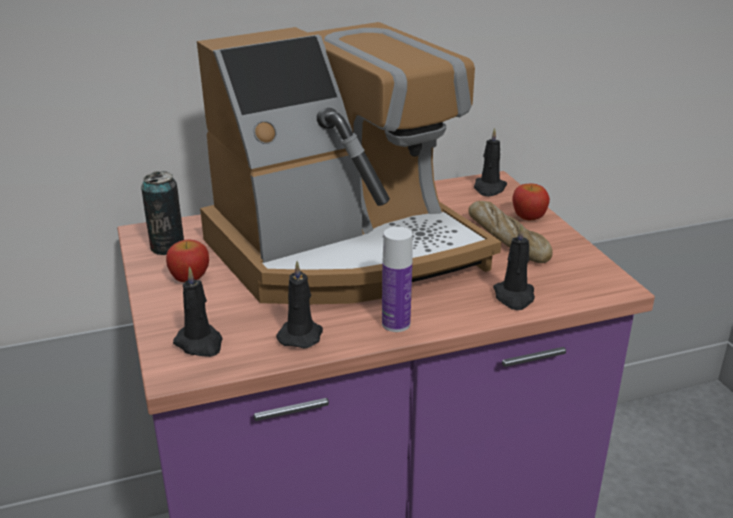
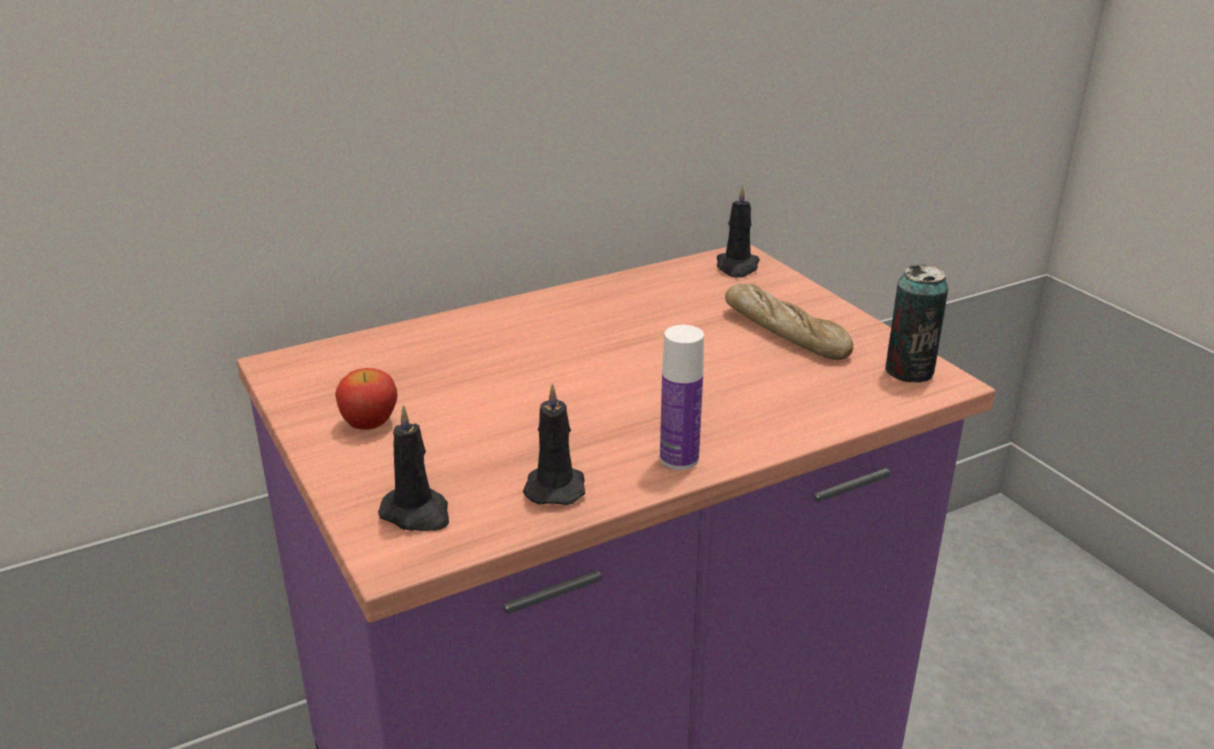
camera: 10 degrees left, 0 degrees up
can [141,171,184,255] -> can moved to [885,264,948,383]
coffee machine [197,22,501,304] -> none
black candle [493,224,535,310] -> none
apple [512,183,550,220] -> none

